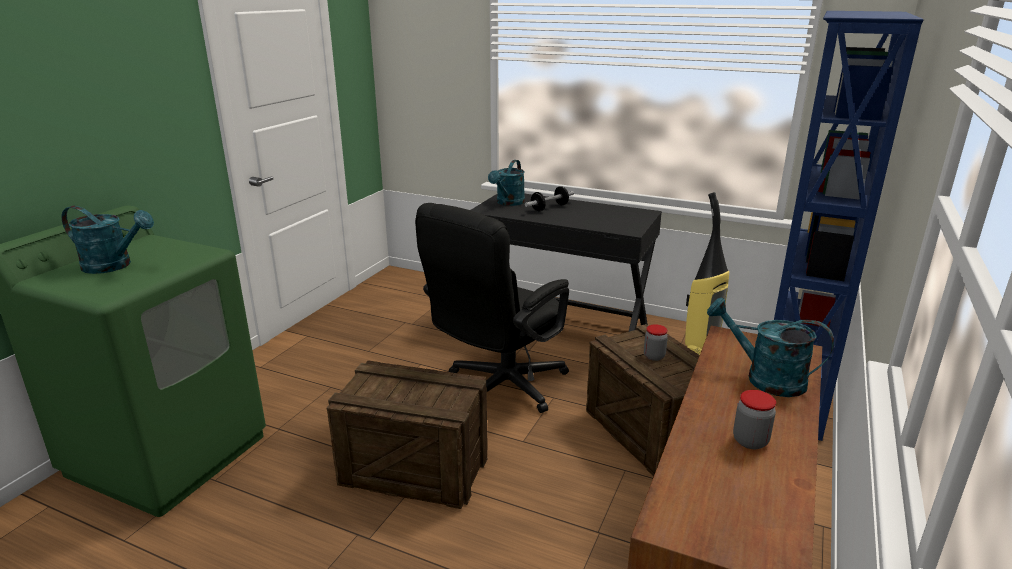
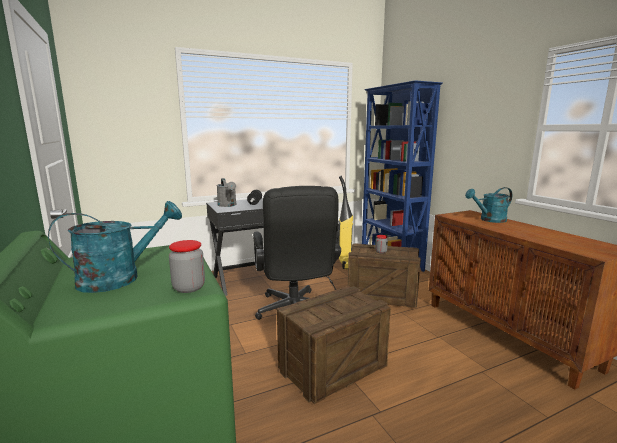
camera: 50 degrees left, 10 degrees down
turquoise watering can [488,160,525,206] -> grey watering can [216,178,237,207]
jar [733,390,776,449] -> jar moved to [169,240,205,293]

